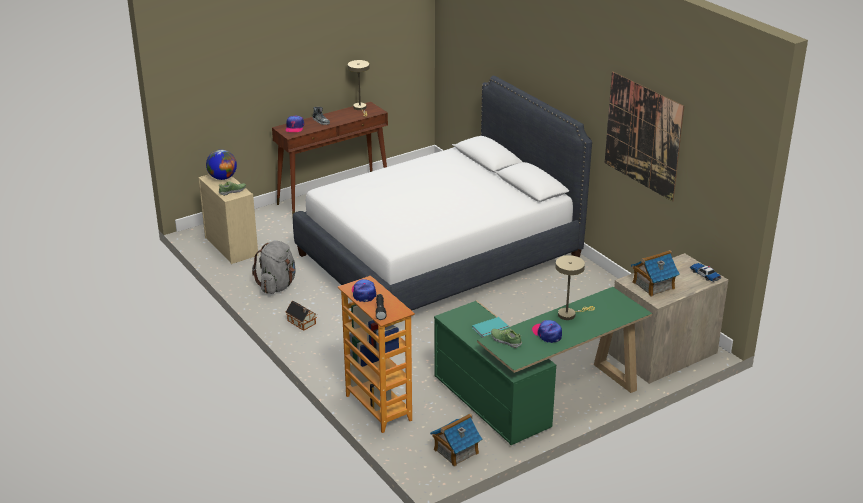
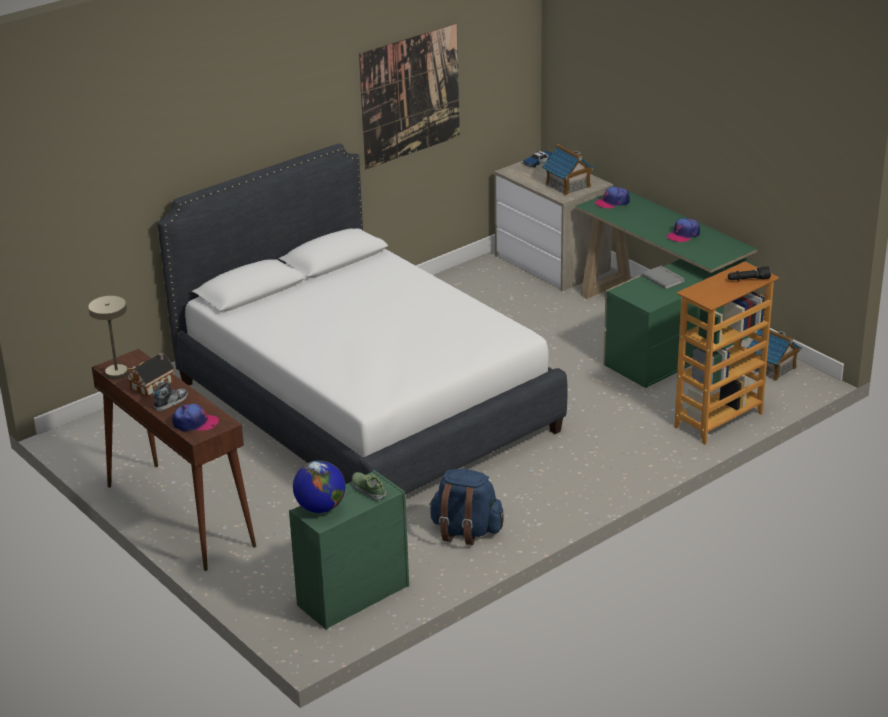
camera: 95 degrees left, 0 degrees up
beige dresser [198,174,258,264] -> green dresser [289,470,409,630]
grey backpack [252,241,296,294] -> blue backpack [429,469,504,545]
toy house [286,301,317,331] -> toy house moved to [127,352,174,397]
cap [352,279,376,302] -> cap moved to [595,186,630,209]
turquoise book [472,317,509,337] -> grey book [642,266,685,289]
shoe [491,328,522,348] -> none
beige table lamp [556,255,595,320] -> none

